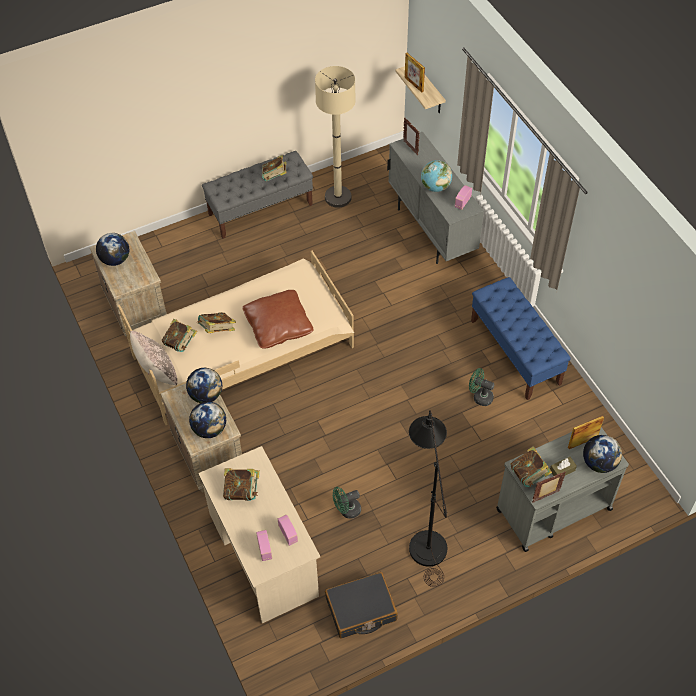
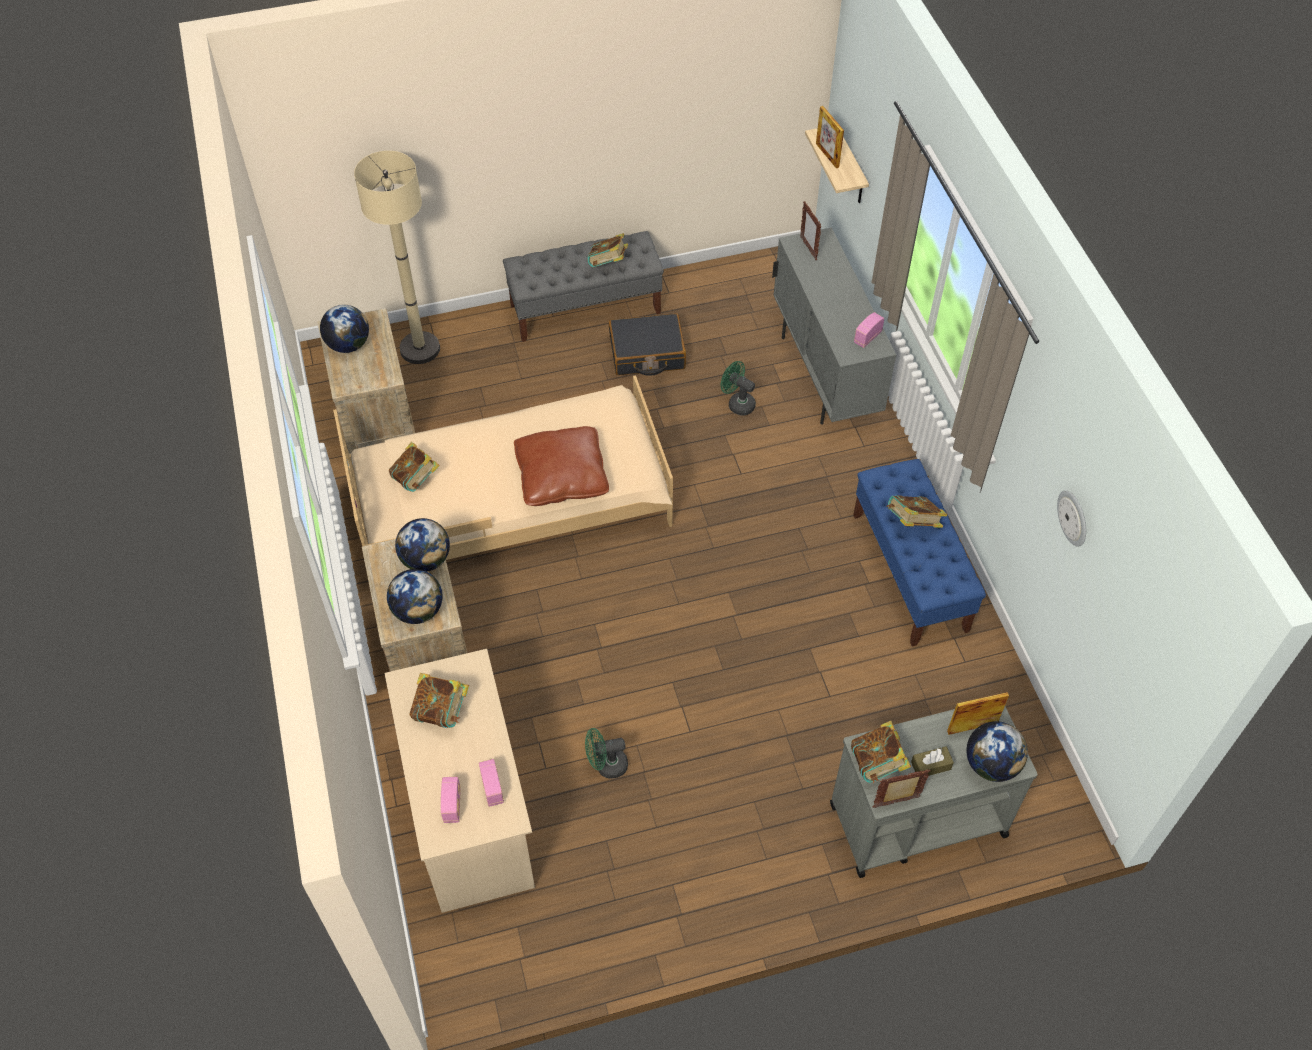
camera: 10 degrees right, 0 degrees up
beige pillow [130,331,177,386] -> none
book [196,312,236,333] -> book moved to [886,495,947,528]
beige floor lamp [315,66,356,208] -> beige floor lamp moved to [354,151,440,364]
black suitcase [325,572,398,638] -> black suitcase moved to [609,313,686,376]
black floor lamp [409,410,447,587] -> none
globe [421,160,452,192] -> none
green fan [469,368,494,406] -> green fan moved to [721,361,756,416]
none -> wall clock [1057,490,1086,547]

